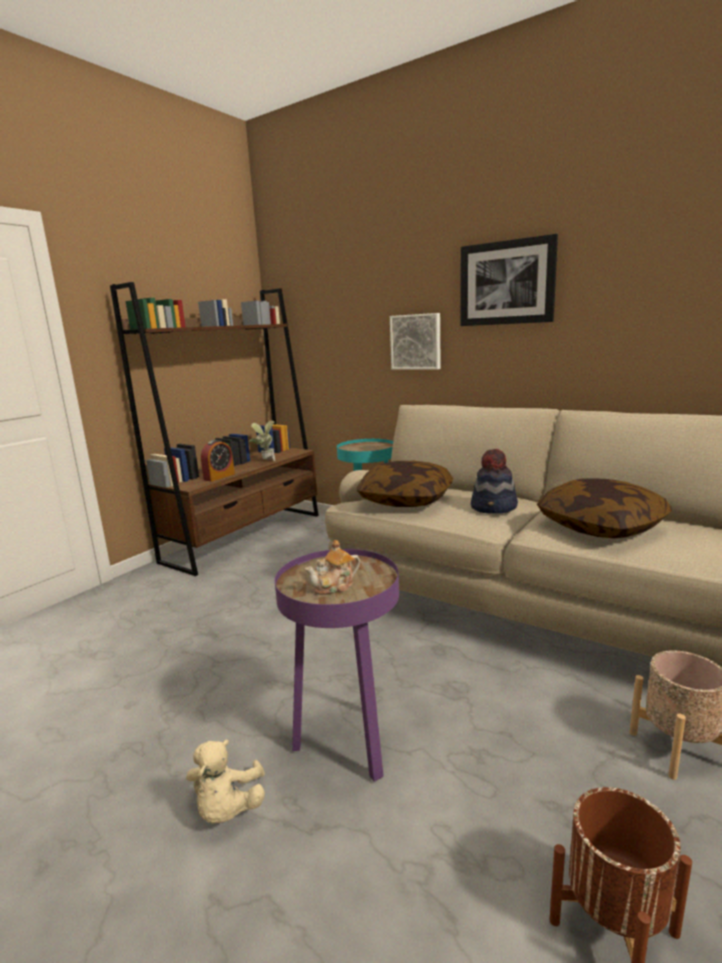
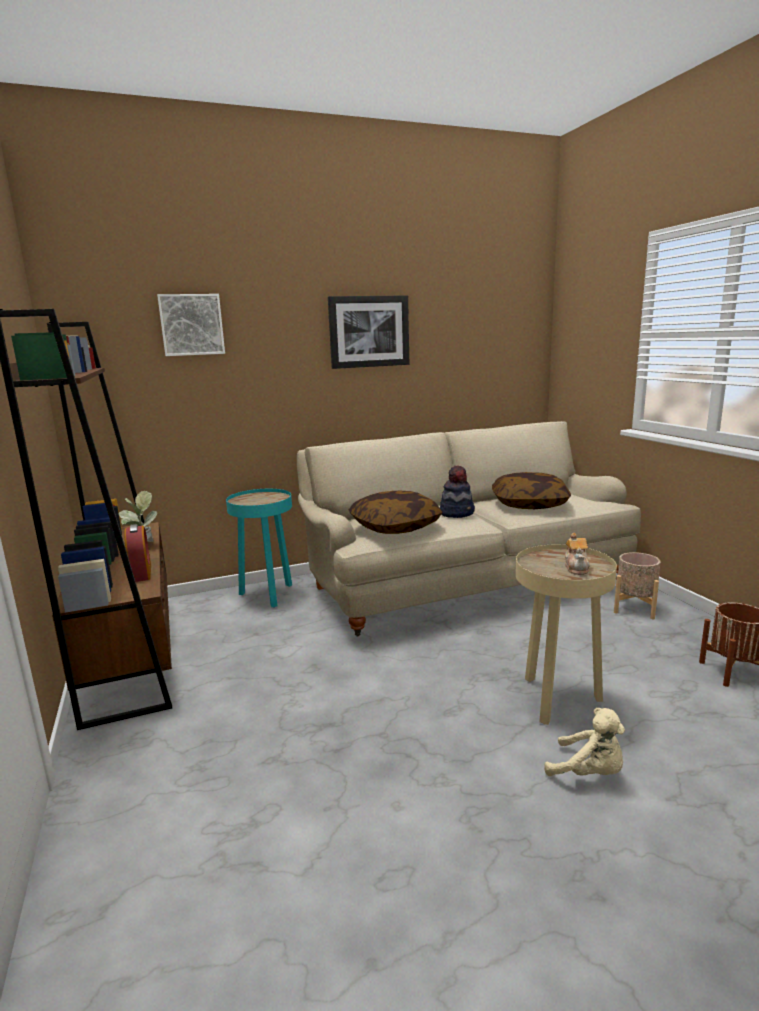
camera: 55 degrees left, 0 degrees up
purple side table [275,549,399,782] -> beige side table [516,545,617,725]
picture [390,313,441,370] -> picture moved to [157,294,225,356]

